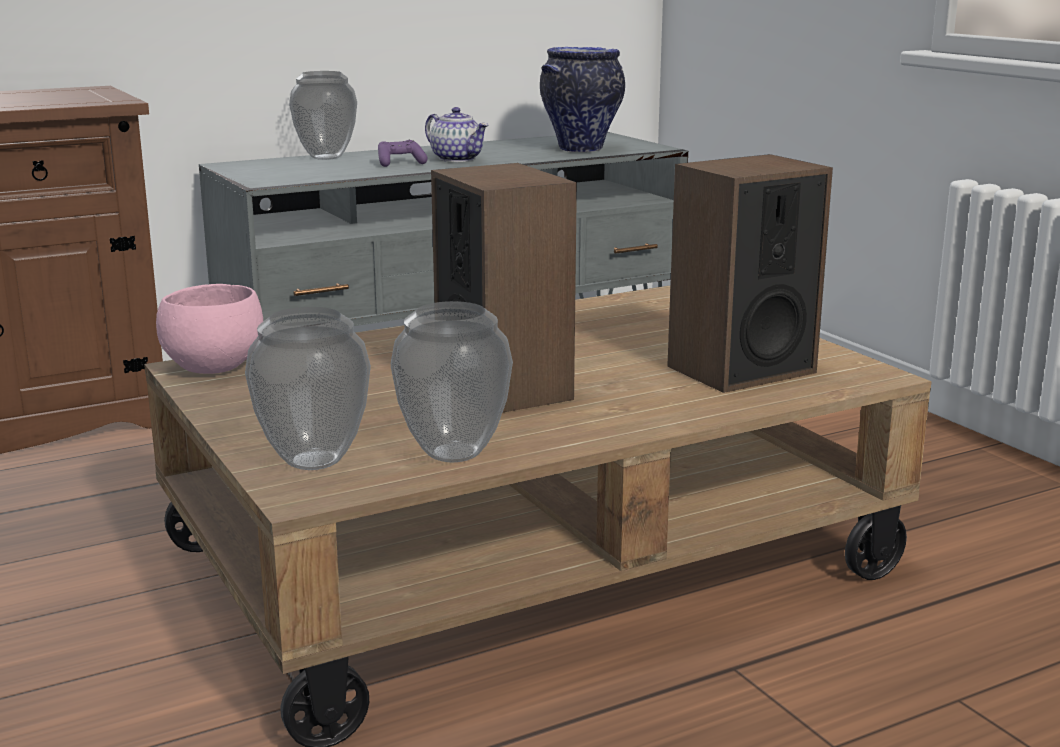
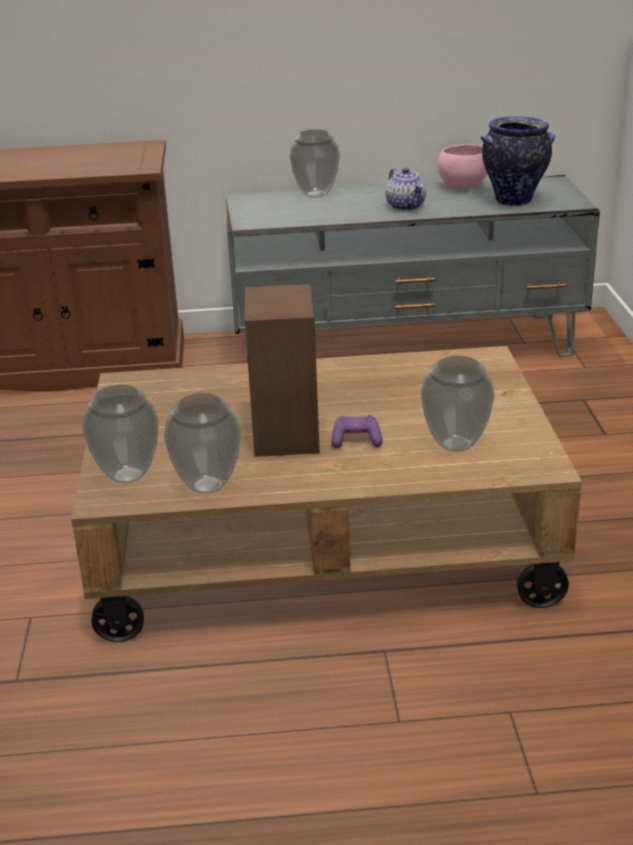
camera: 25 degrees right, 10 degrees up
pink bowl [156,284,263,374] -> pink bowl moved to [438,144,488,190]
purple game controller [378,140,428,167] -> purple game controller moved to [331,415,383,448]
speaker [667,154,833,393] -> vase [421,356,495,452]

